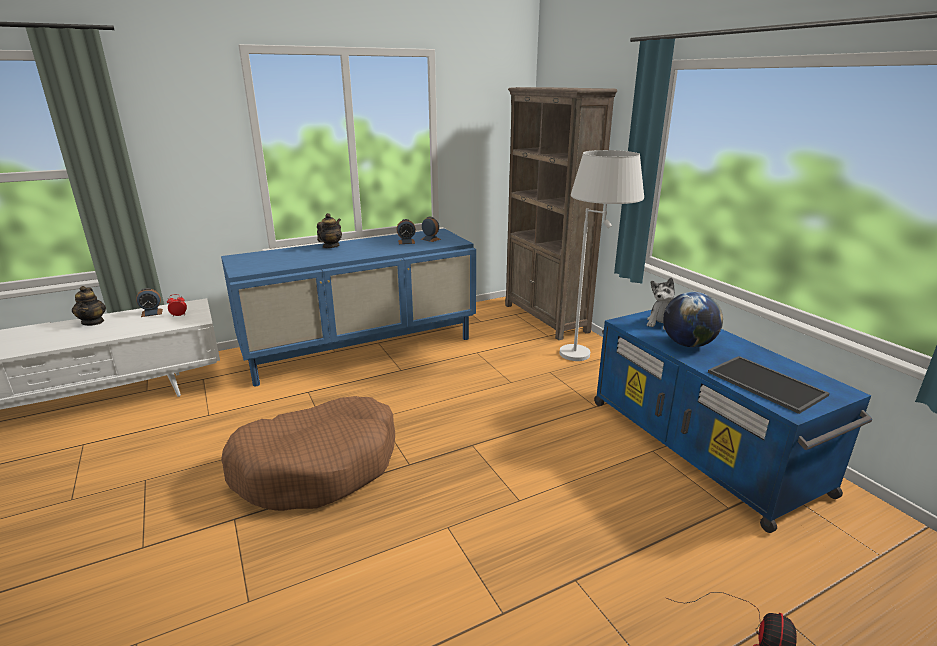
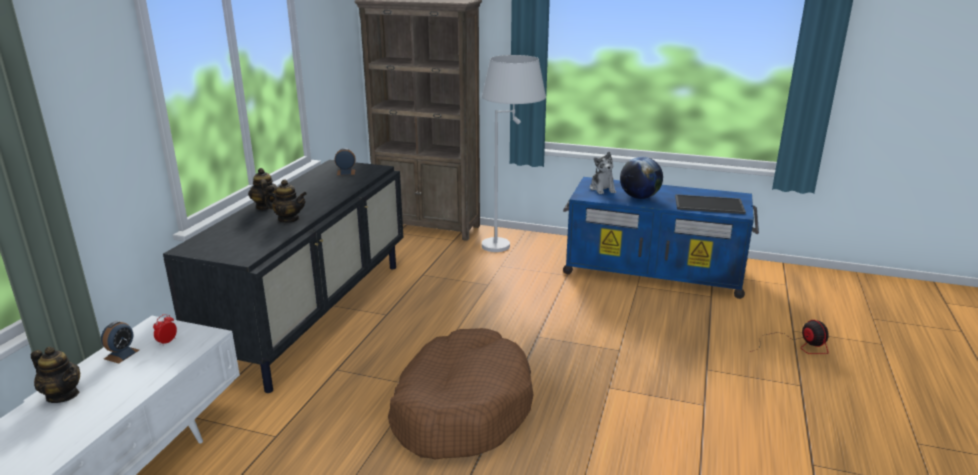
camera: 45 degrees left, 0 degrees up
blue cabinet [221,229,476,386] -> black cabinet [163,160,403,393]
alarm clock [396,219,416,244] -> none
none -> teapot [265,179,307,223]

